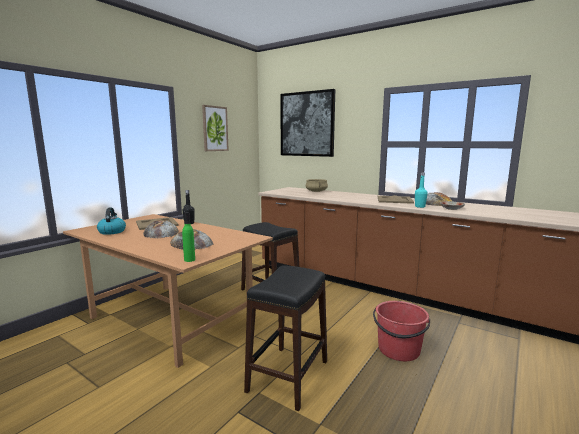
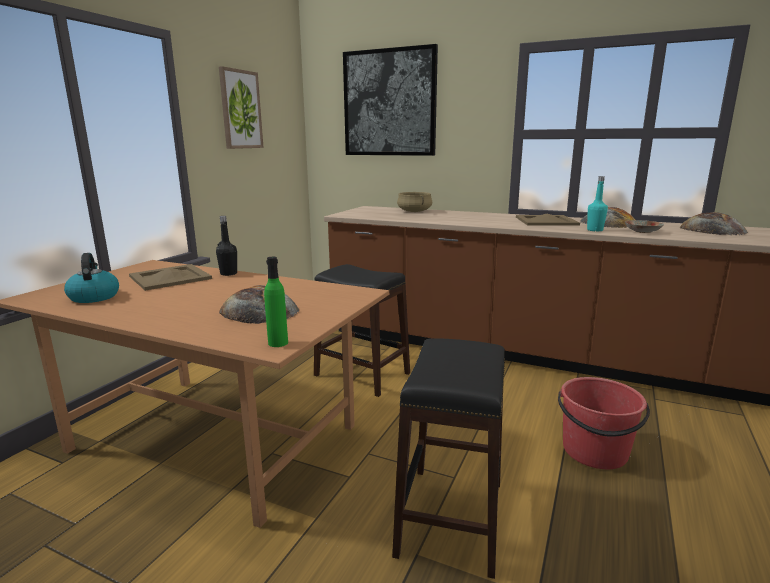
camera: 10 degrees left, 5 degrees up
bread [143,220,179,238] -> bread moved to [679,212,748,235]

